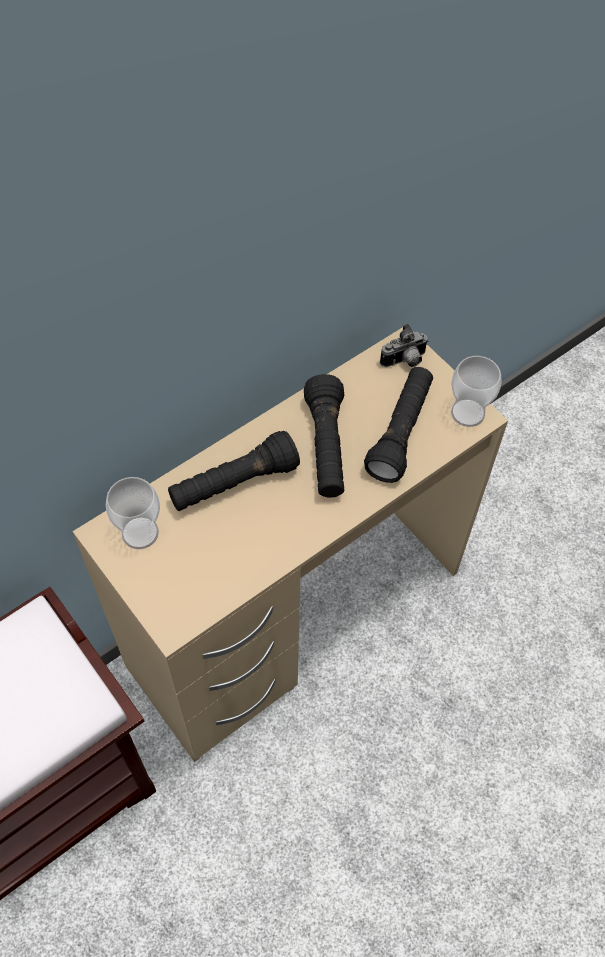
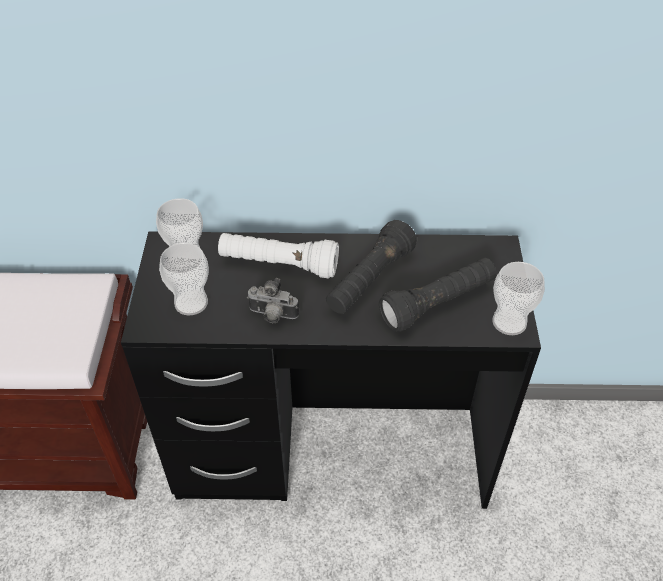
camera: 40 degrees right, 10 degrees down
beige desk [73,327,508,762] -> black desk [121,231,541,509]
black flashlight [168,431,300,511] -> white flashlight [218,233,339,278]
camera [380,324,429,367] -> camera moved to [247,278,299,323]
none -> cup [159,243,209,315]

